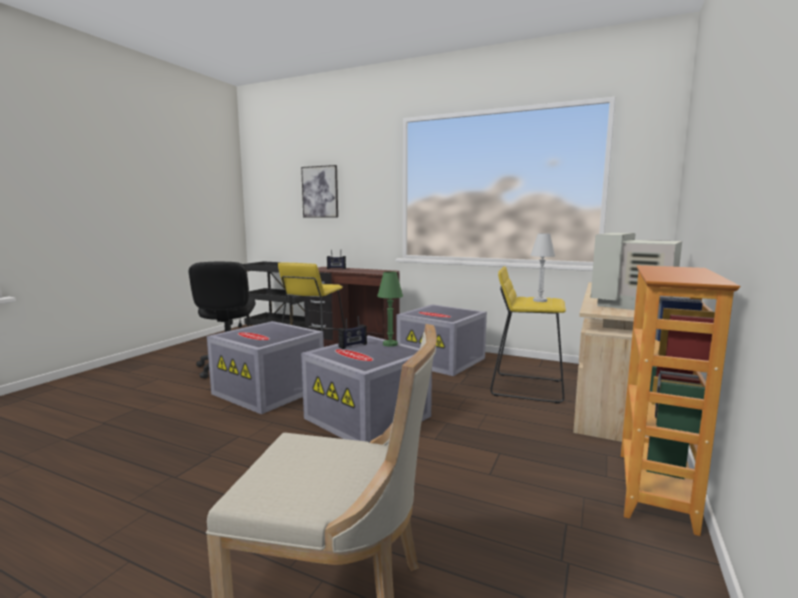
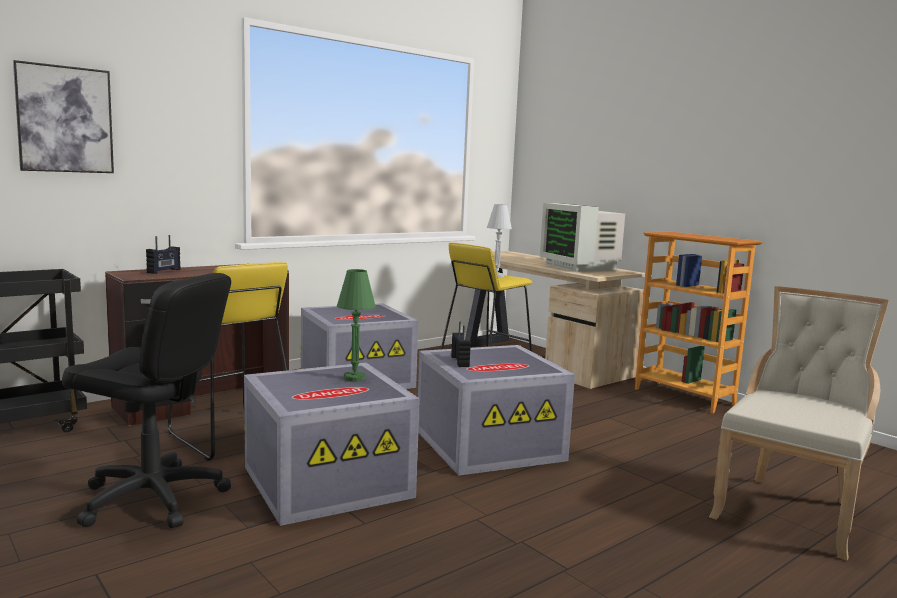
camera: 65 degrees left, 0 degrees up
green table lamp [377,271,403,347] -> green table lamp moved to [337,269,376,382]

